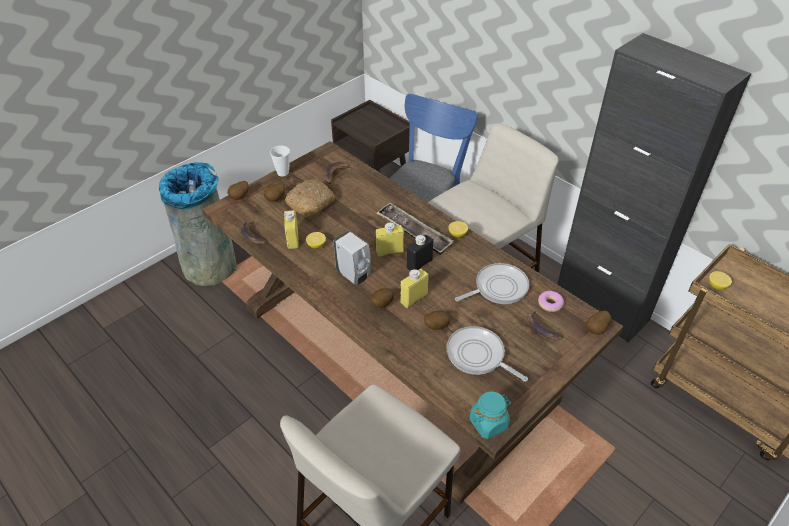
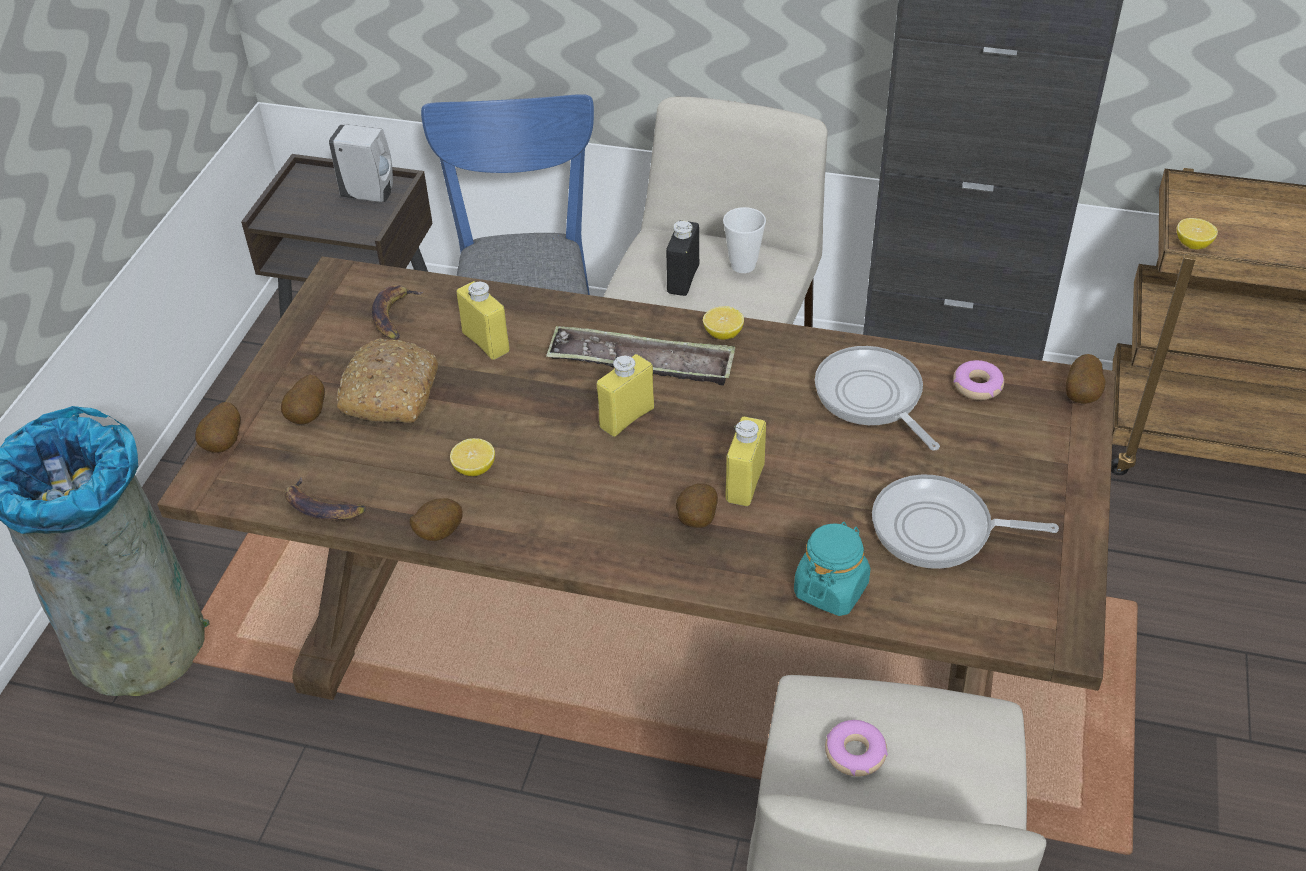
camera: 30 degrees left, 0 degrees up
cup [270,146,290,176] -> cup moved to [723,207,766,273]
yellow bottle [284,210,299,249] -> yellow bottle moved to [457,281,509,360]
white soap dispenser [334,231,371,285] -> white soap dispenser moved to [329,124,393,203]
black bottle [407,235,433,270] -> black bottle moved to [666,220,699,296]
potato [424,311,450,330] -> potato moved to [410,498,463,541]
frying pan [455,263,529,304] -> frying pan turned 60 degrees counterclockwise [815,346,940,450]
turquoise jar [469,391,512,439] -> turquoise jar moved to [794,522,870,616]
banana [527,310,563,340] -> none
none -> donut [825,720,888,777]

